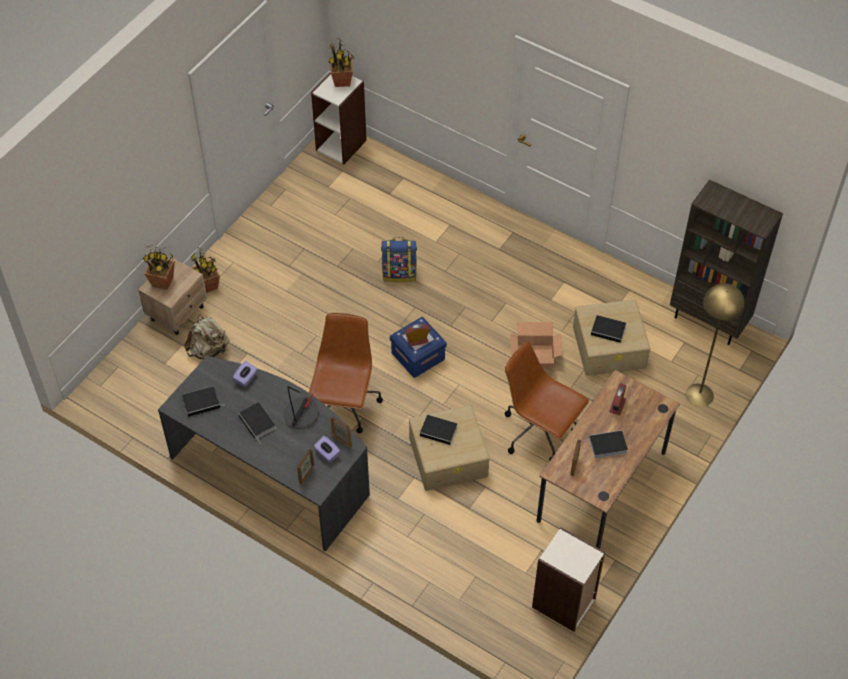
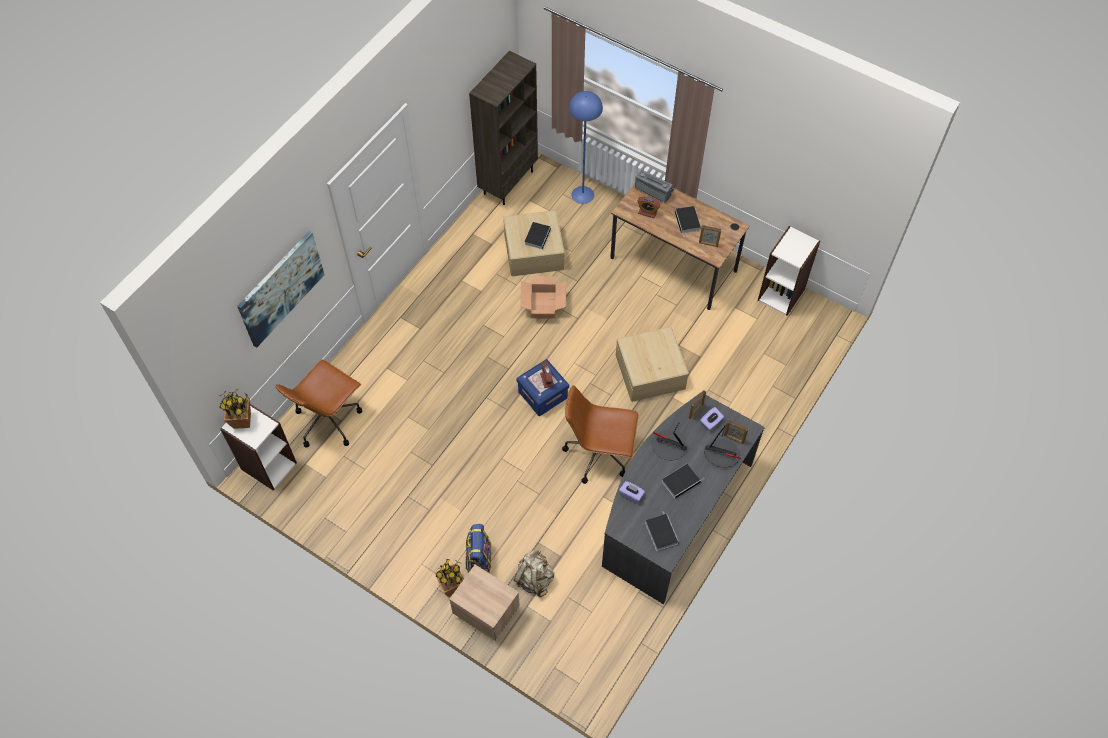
camera: 90 degrees left, 5 degrees up
potted plant [143,244,175,290] -> none
backpack [381,237,417,282] -> backpack moved to [466,524,491,573]
book [420,415,457,446] -> none
brown office chair [505,342,590,461] -> brown office chair moved to [276,359,362,448]
yellow floor lamp [686,283,745,407] -> blue floor lamp [569,91,603,204]
none -> picture [237,231,325,348]
none -> radio [635,170,674,202]
none -> table lamp [704,424,741,468]

